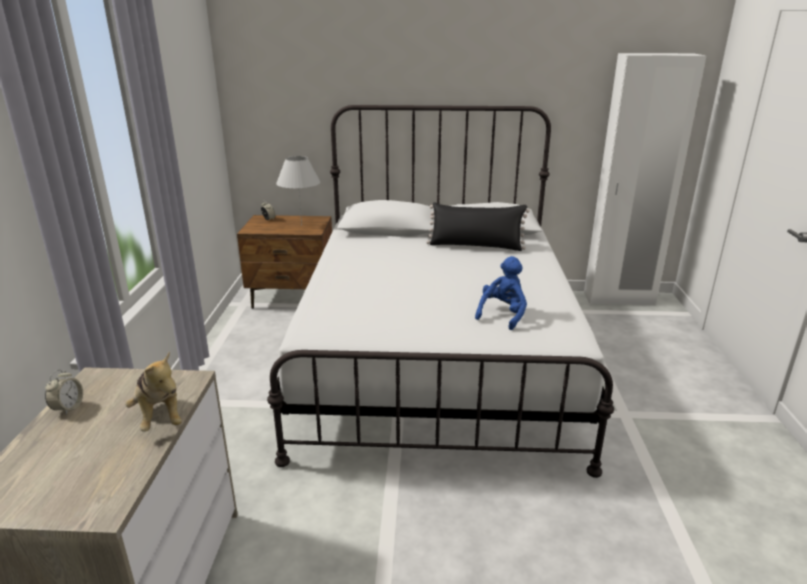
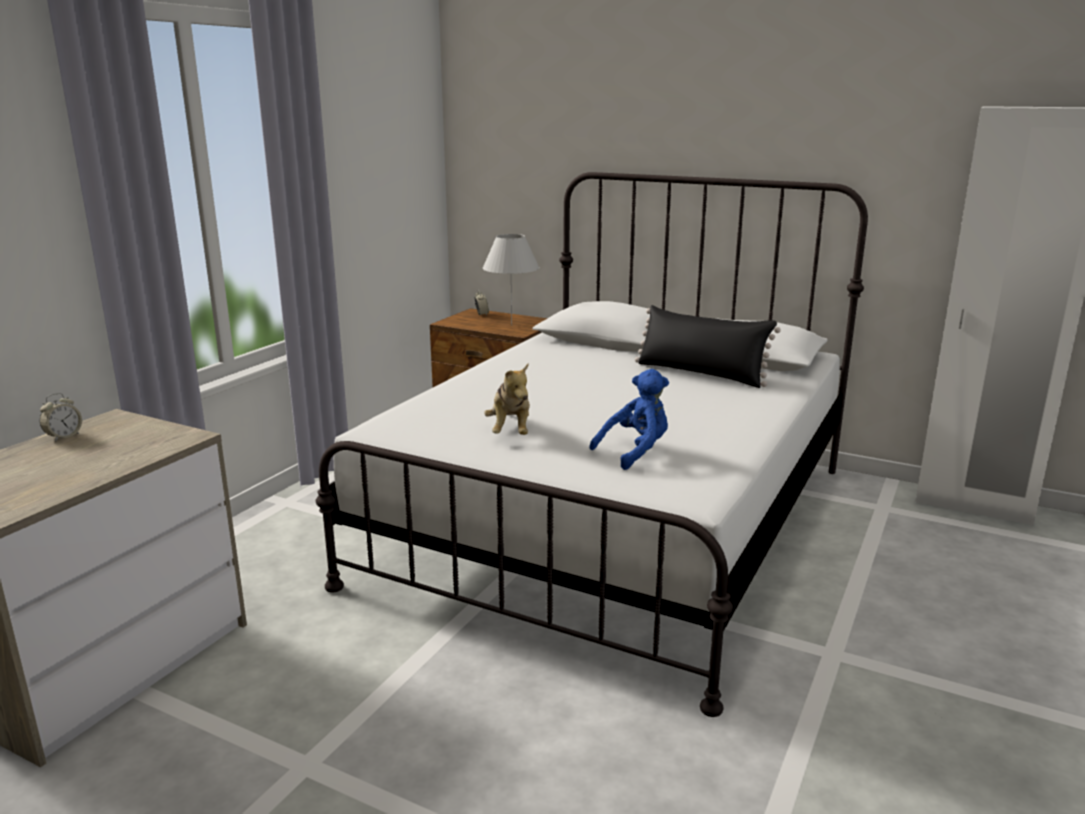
camera: 25 degrees right, 5 degrees down
plush toy [125,352,182,432] -> plush toy moved to [484,364,530,435]

